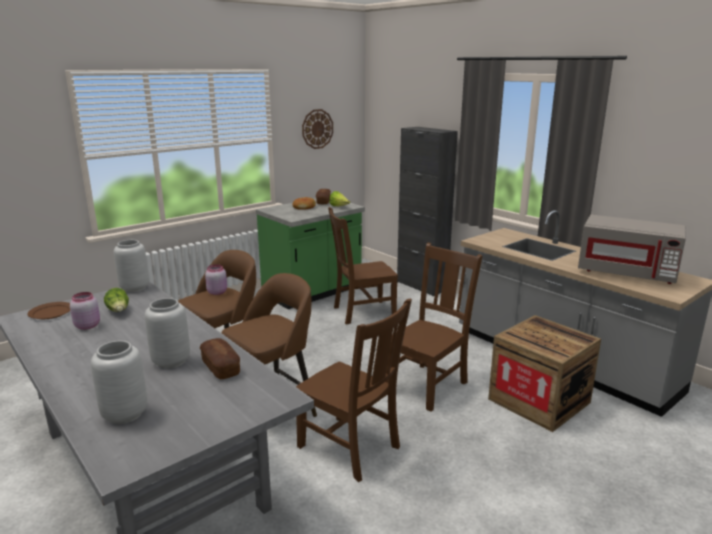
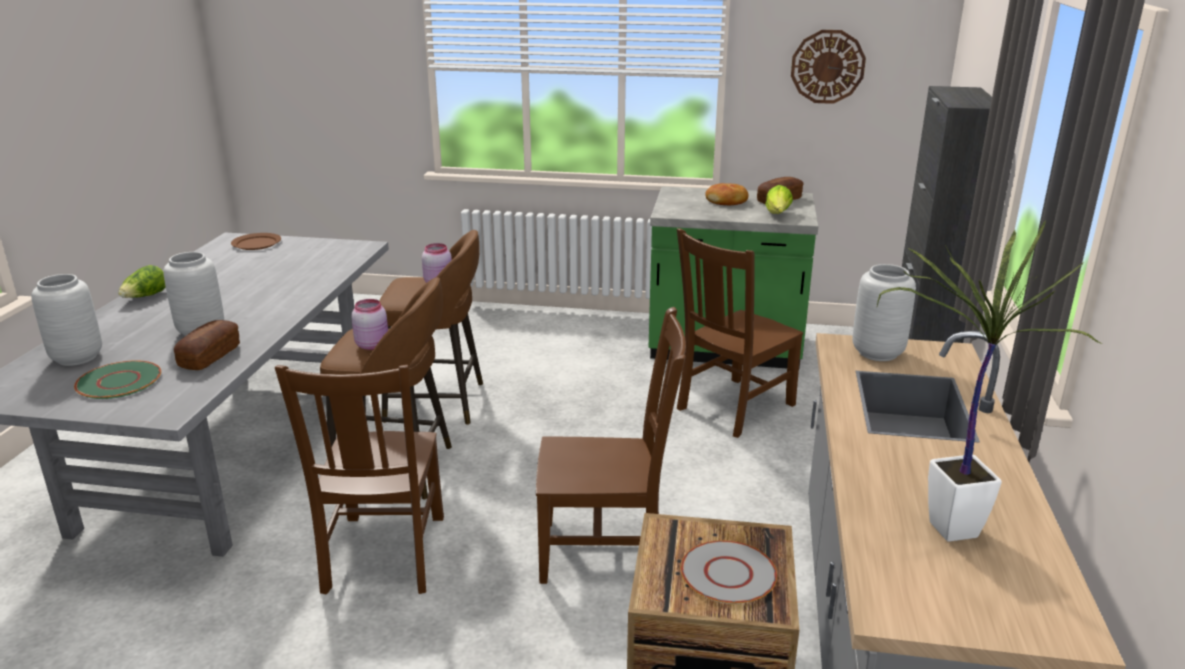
camera: 50 degrees right, 5 degrees up
pink jar [70,292,100,330] -> pink jar moved to [351,299,388,350]
lettuce [104,288,129,312] -> lettuce moved to [118,265,166,298]
grey vase [114,240,149,292] -> grey vase moved to [852,264,916,361]
brown chair [328,207,398,325] -> brown chair turned 75 degrees counterclockwise [677,228,803,438]
grey microwave [578,215,686,284] -> potted plant [877,220,1102,542]
none -> green plate [74,360,161,399]
none -> grey plate [681,540,777,604]

